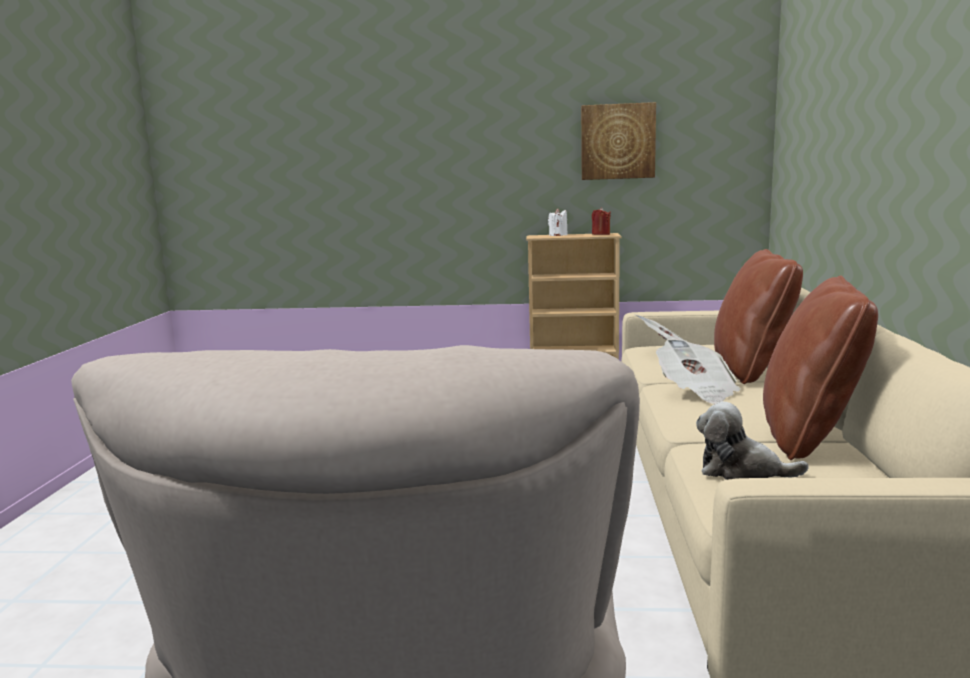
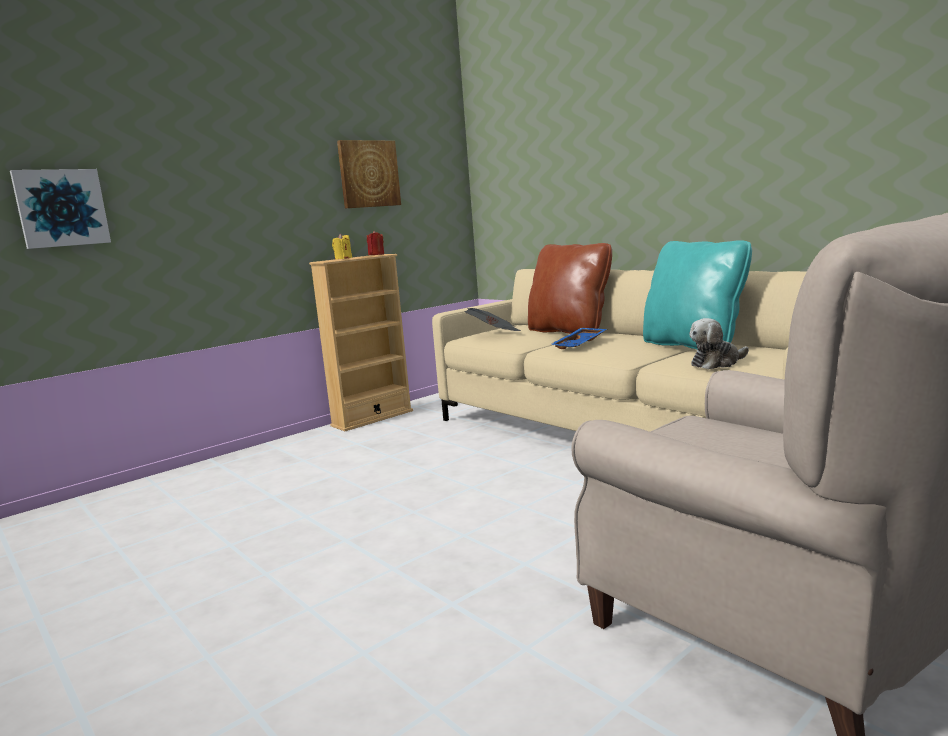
camera: 45 degrees left, 0 degrees up
white candle [548,209,568,236] -> yellow candle [332,234,352,260]
newspaper [656,338,740,404] -> blue tray [550,328,607,349]
brown pillow [763,275,878,460] -> turquoise pillow [643,240,752,349]
none -> picture [10,169,111,249]

